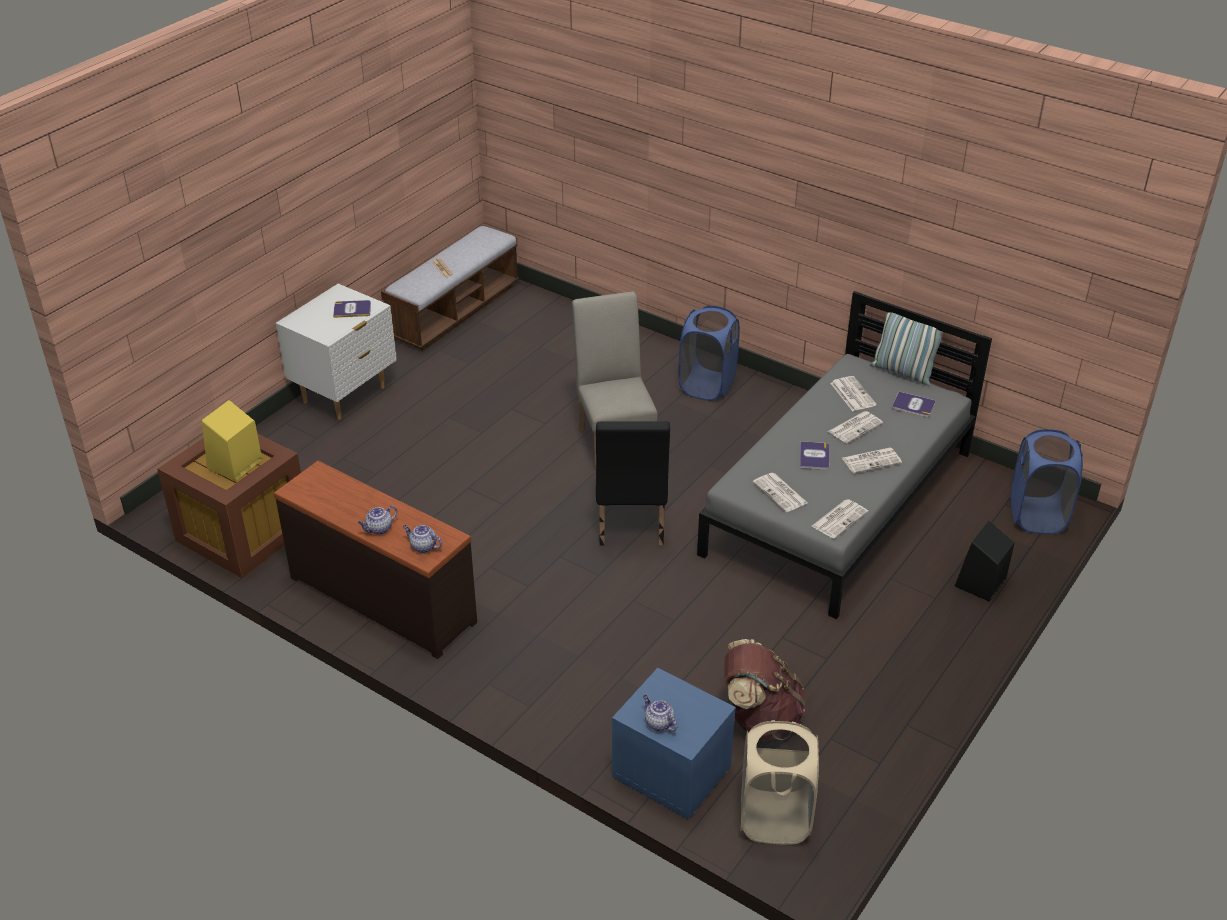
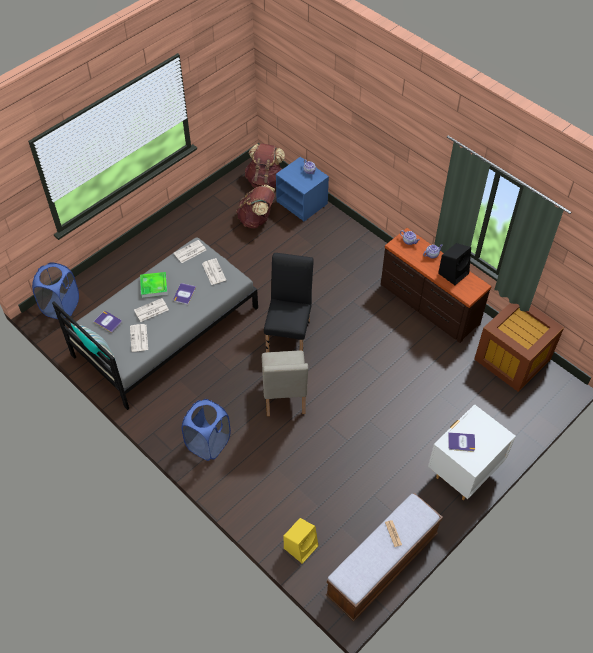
camera: 170 degrees left, 15 degrees up
yellow speaker [202,400,262,481] -> yellow speaker moved to [283,518,319,564]
beige laundry basket [741,720,819,845] -> brown backpack [245,144,285,188]
newspaper [842,447,902,473] -> tray [140,272,168,298]
black speaker [955,521,1015,602] -> black speaker moved to [438,243,471,285]

